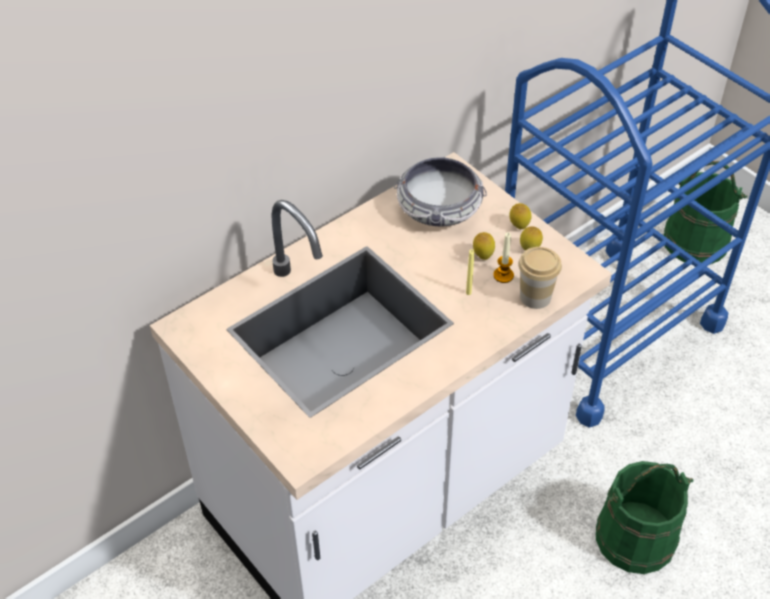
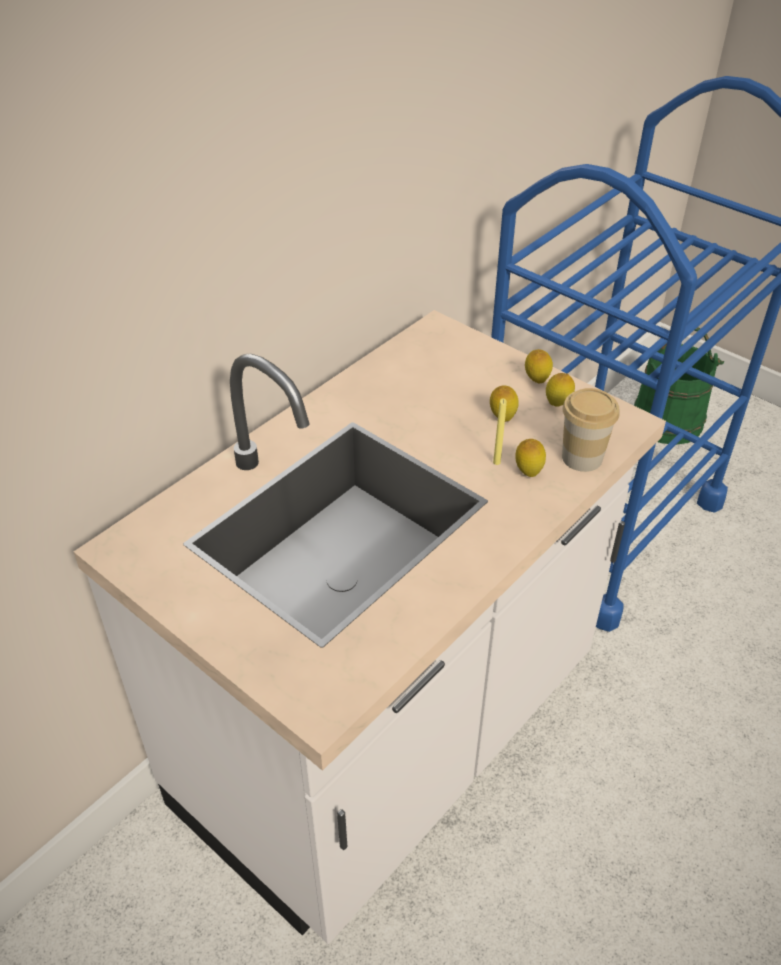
camera: 10 degrees left, 5 degrees down
bowl [394,156,487,226] -> none
candle [493,232,514,283] -> none
green bucket [596,461,693,574] -> none
none -> lemon [515,439,546,477]

